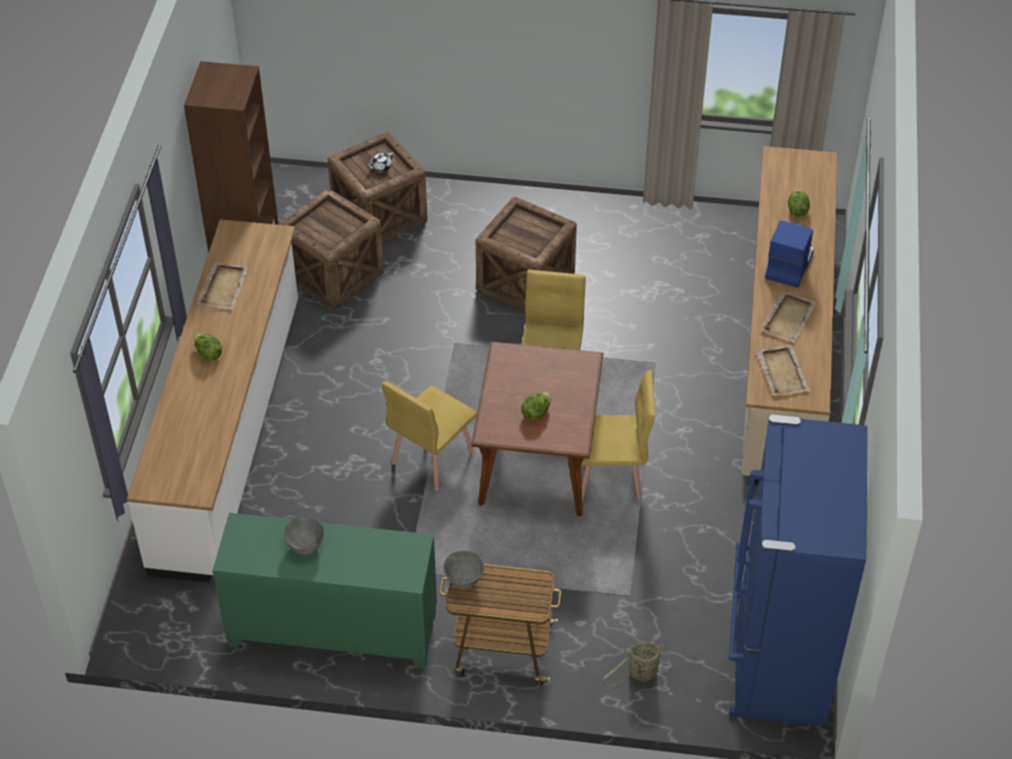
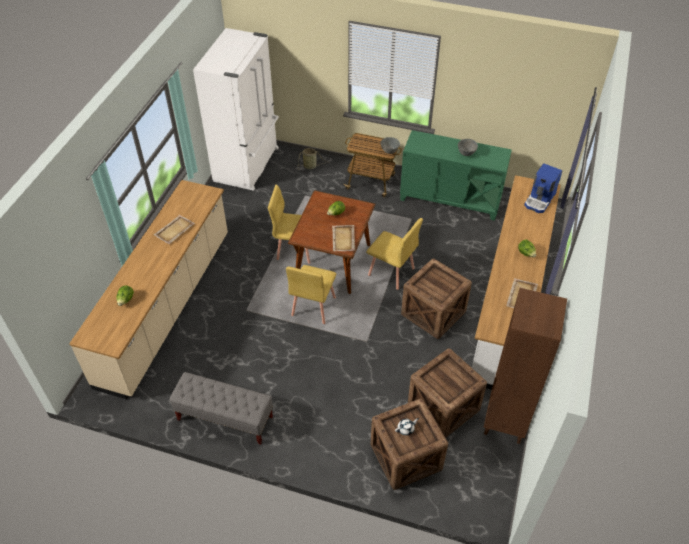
camera: 170 degrees left, 0 degrees up
yellow chair [382,381,477,491] -> yellow chair turned 75 degrees clockwise [366,218,423,290]
crate [476,197,577,312] -> crate moved to [401,258,472,339]
blue fridge [728,415,868,727] -> white fridge [193,28,279,191]
beige tray [756,345,810,395] -> beige tray moved to [332,225,355,251]
coffee machine [765,221,814,288] -> coffee machine moved to [524,163,563,213]
none -> grey bench [170,372,273,445]

